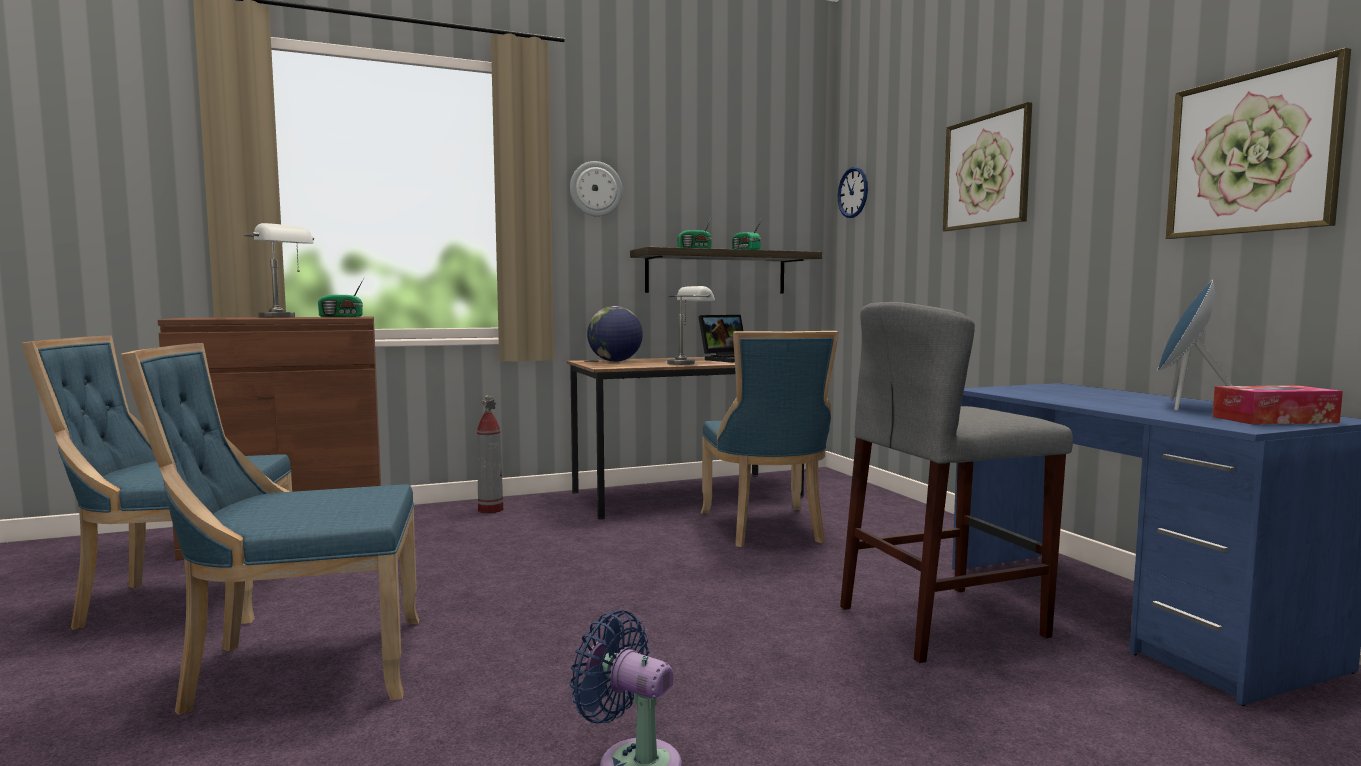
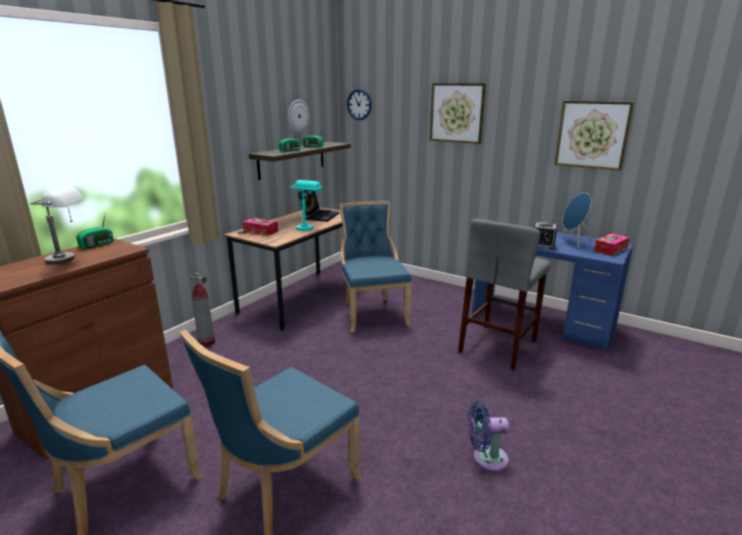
camera: 35 degrees left, 15 degrees up
wall clock [570,161,622,217] -> wall clock moved to [288,99,309,133]
globe [587,306,643,362] -> tissue box [243,218,278,236]
grey table lamp [667,286,715,365] -> turquoise table lamp [290,180,322,231]
blue chair [701,331,839,547] -> blue chair turned 150 degrees counterclockwise [339,201,412,332]
none -> alarm clock [534,222,557,249]

